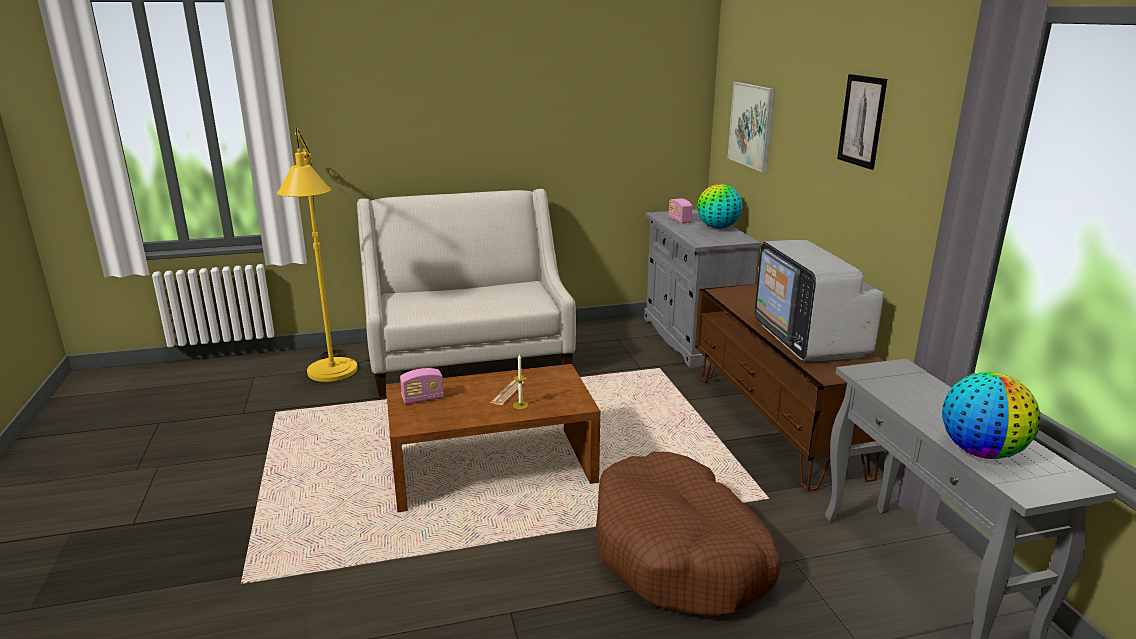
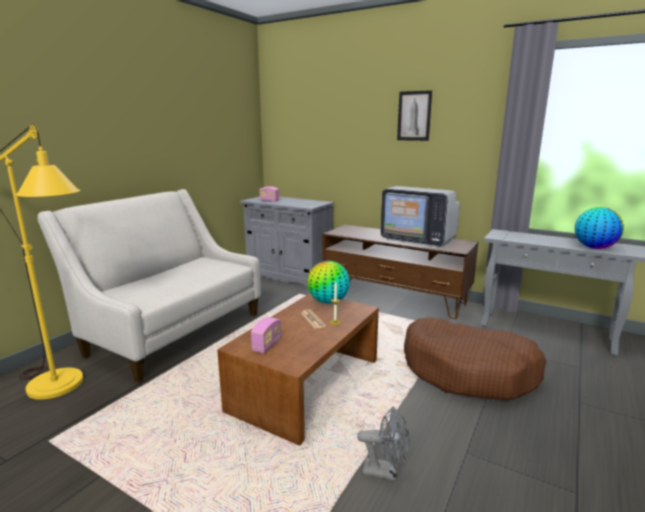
camera: 45 degrees left, 5 degrees down
globe [697,184,742,229] -> globe moved to [307,261,350,303]
picture [728,82,775,172] -> none
none -> grey fan [357,407,410,481]

